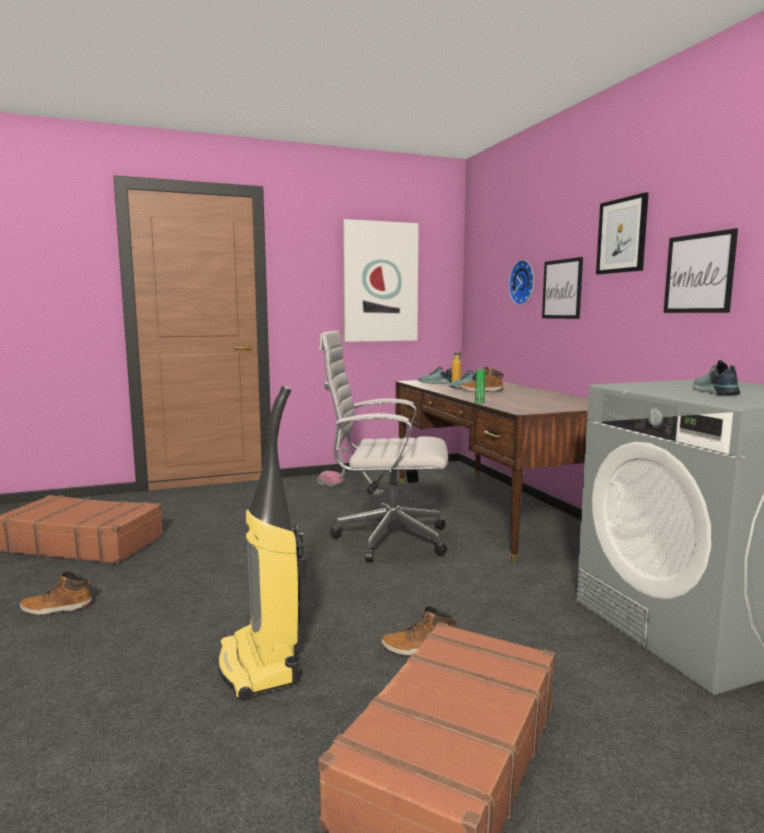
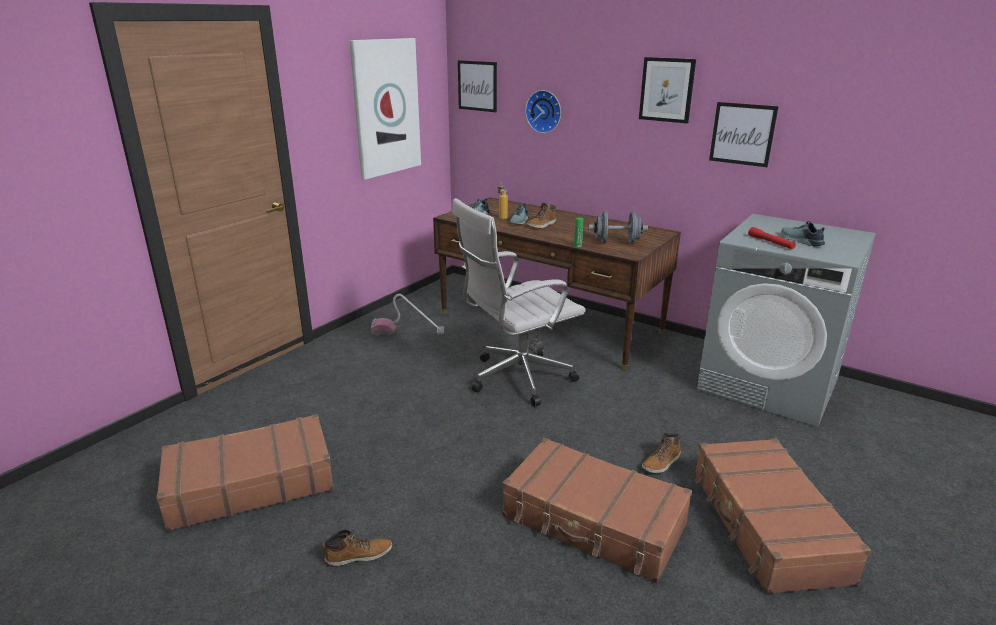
camera: 35 degrees left, 15 degrees up
boot [20,572,92,615] -> boot turned 150 degrees counterclockwise [322,530,392,567]
vacuum cleaner [218,386,306,701] -> brown suitcase [502,438,692,583]
picture [542,257,583,319] -> picture moved to [458,60,497,112]
none -> grey dumbbell [589,211,648,244]
none -> red flashlight [748,227,796,249]

